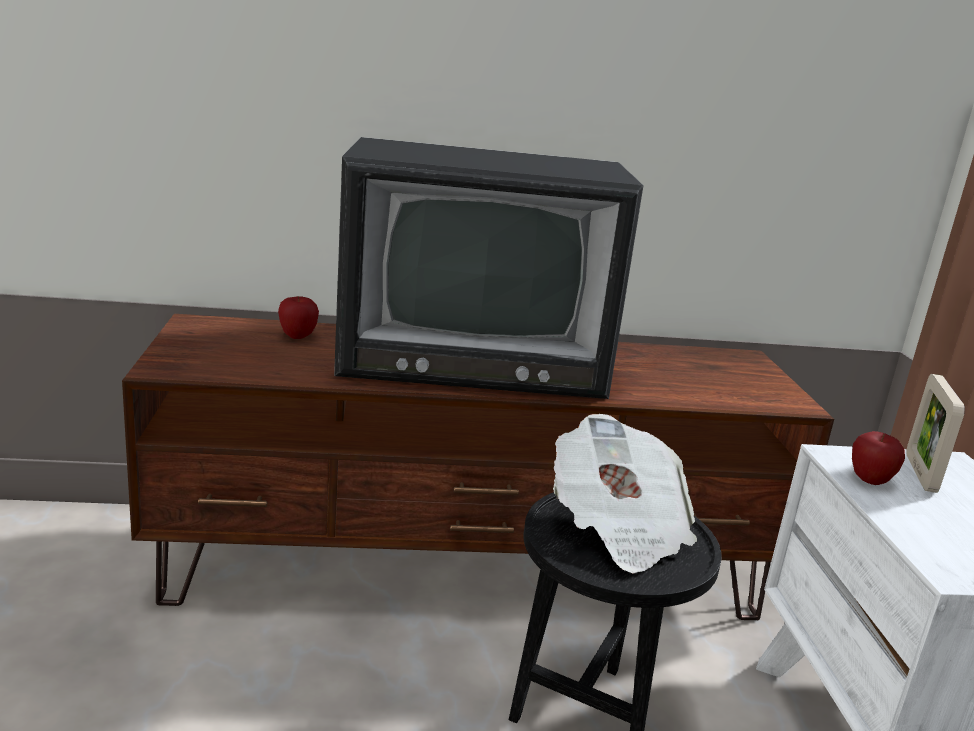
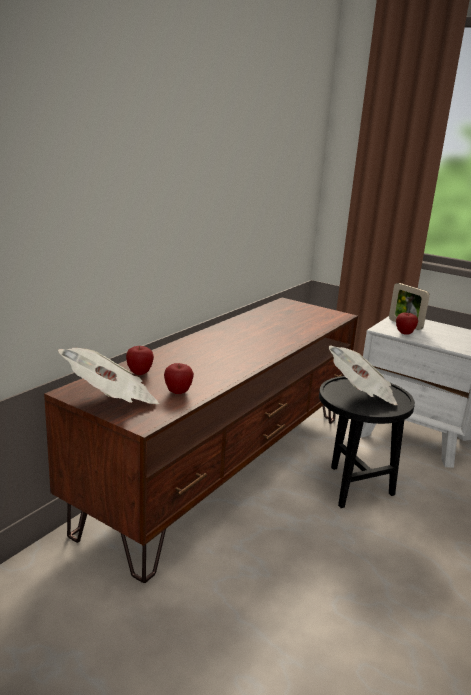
camera: 50 degrees left, 0 degrees up
television [334,137,644,399] -> none
none -> newspaper [58,348,160,404]
none -> apple [164,363,194,394]

